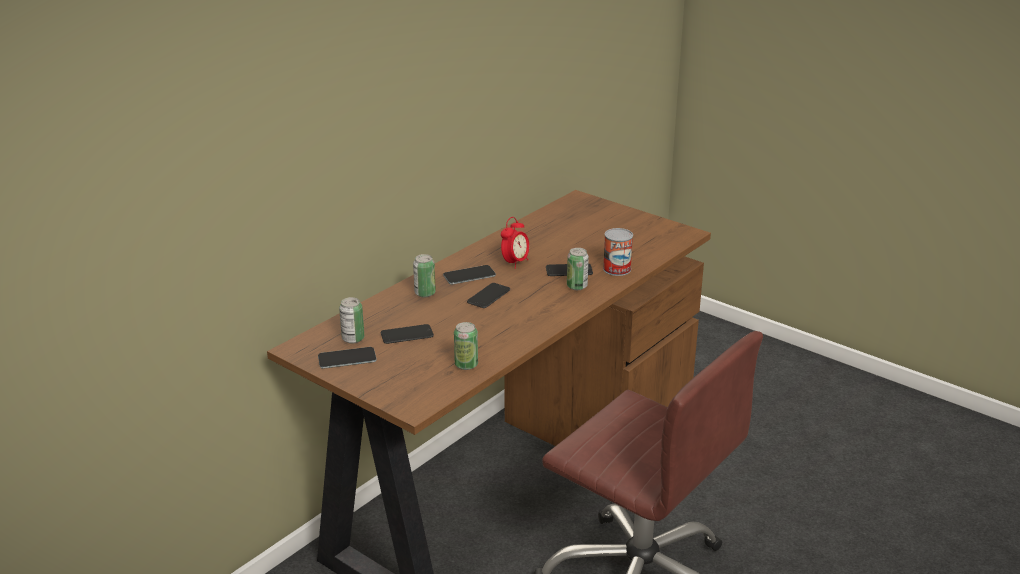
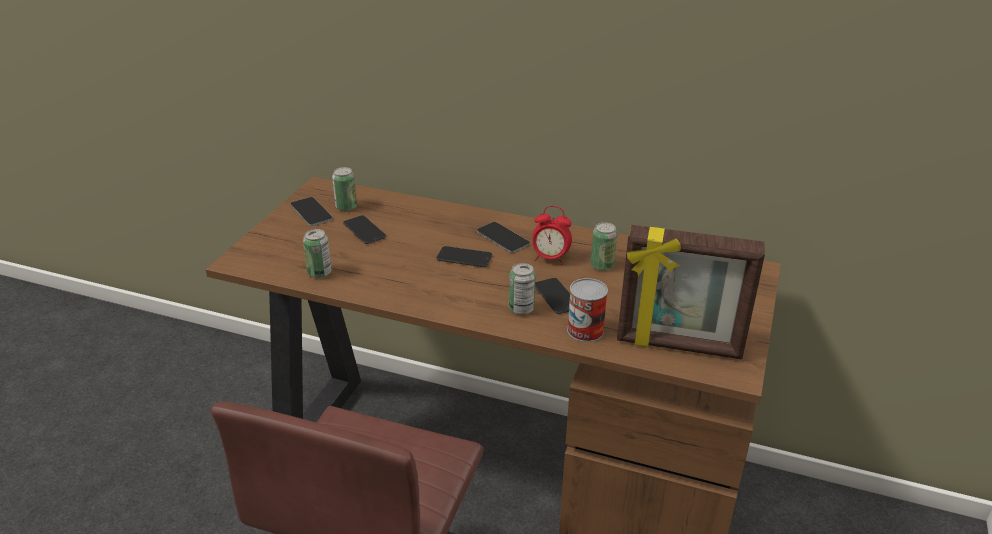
camera: 70 degrees right, 5 degrees up
can [413,254,436,297] -> can moved to [591,222,617,271]
none -> picture frame [617,225,765,359]

